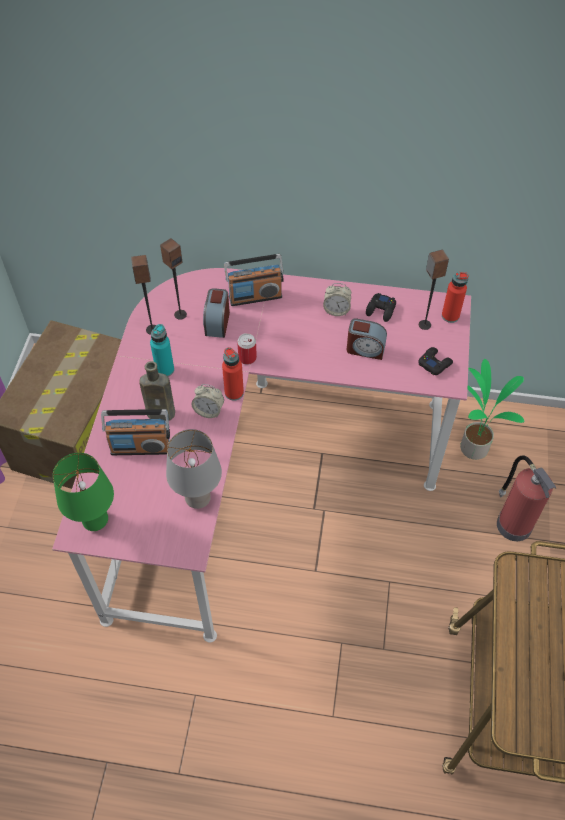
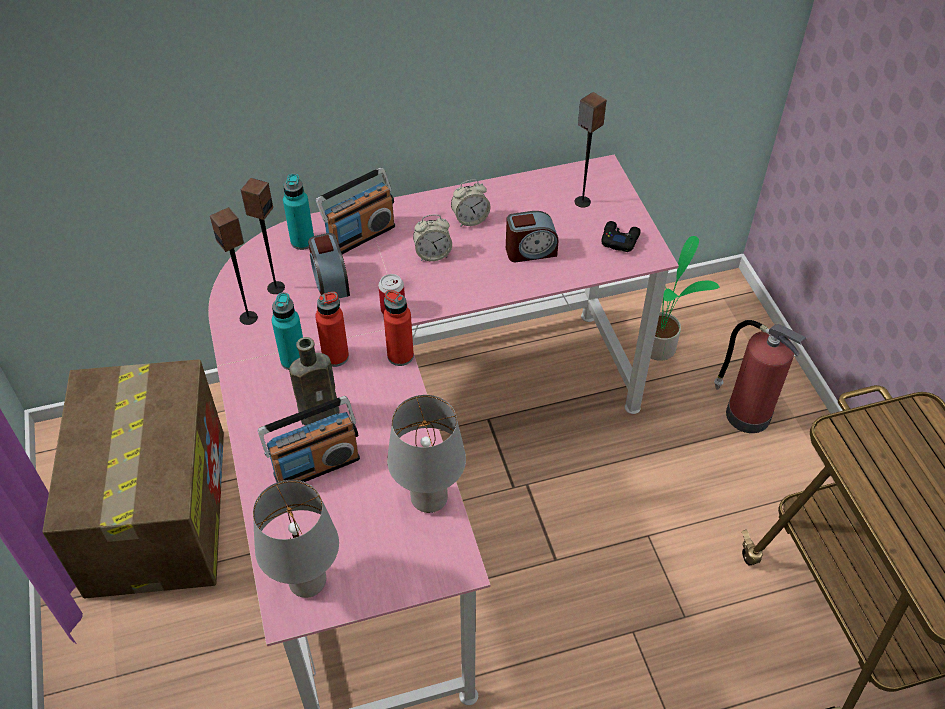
camera: 25 degrees left, 5 degrees down
green table lamp [53,453,114,531] -> grey table lamp [253,480,339,598]
alarm clock [192,384,224,418] -> alarm clock moved to [413,214,452,261]
black game controller [366,293,396,322] -> none
red bottle [442,272,468,323] -> red bottle moved to [315,292,349,367]
none -> turquoise bottle [283,173,314,250]

